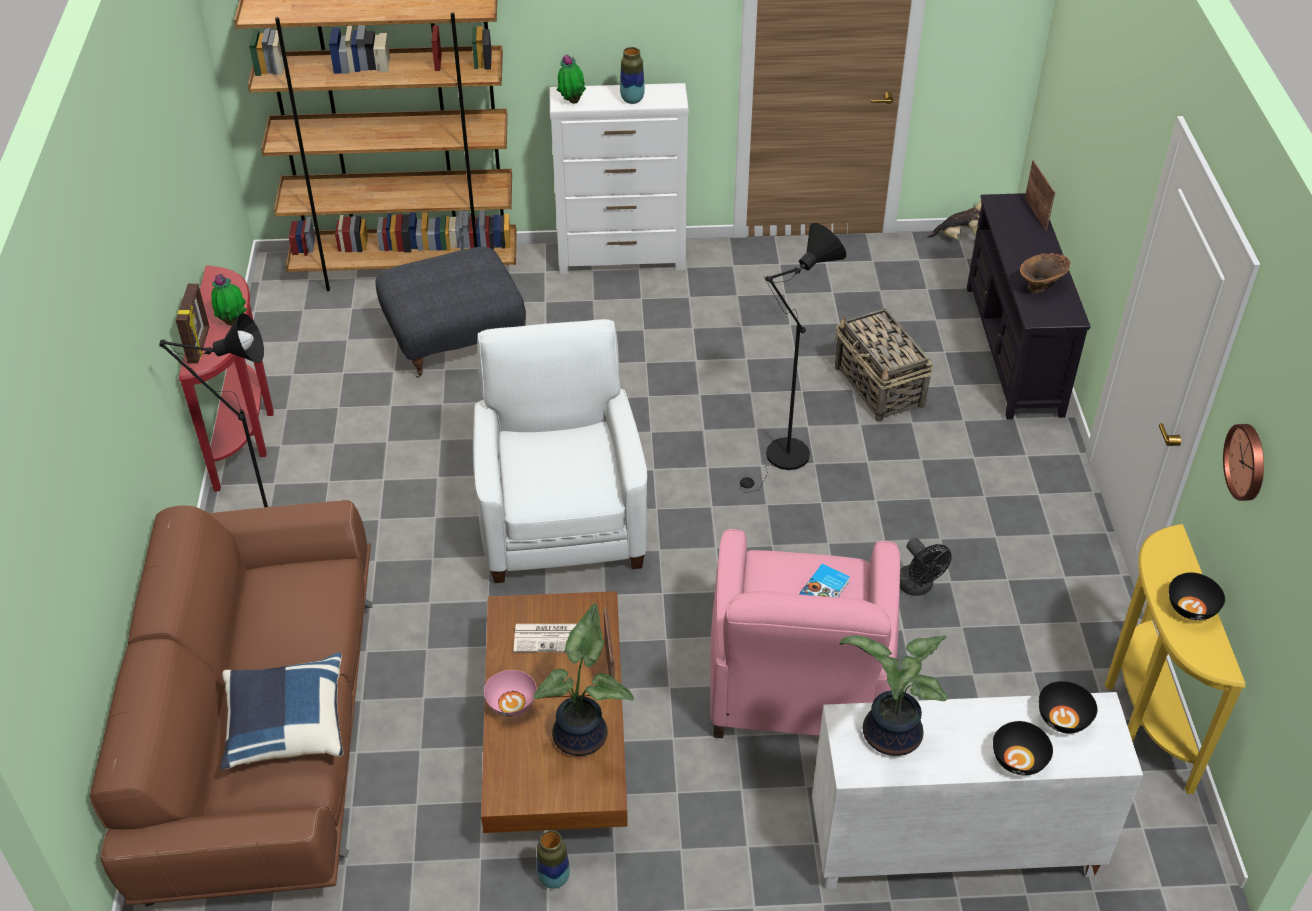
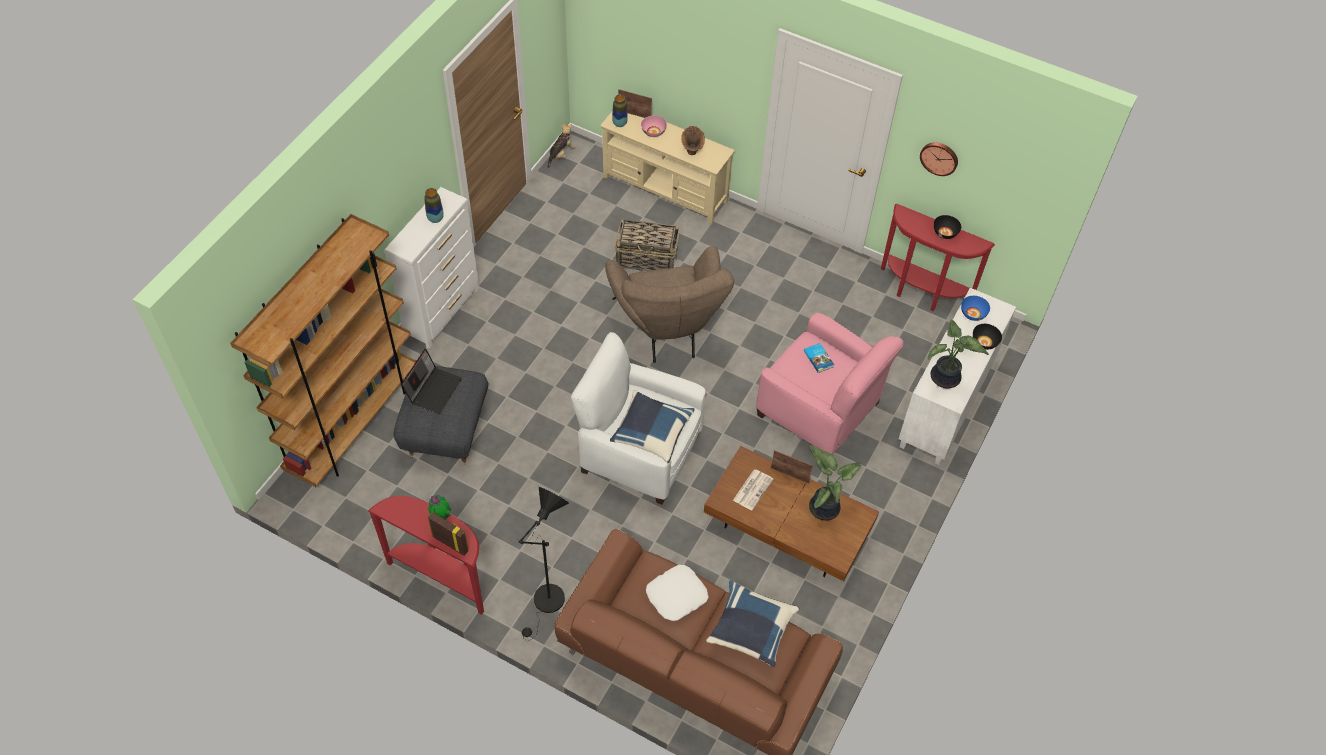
camera: 60 degrees left, 10 degrees up
pink bowl [484,670,537,717] -> pink bowl moved to [641,115,667,137]
vase [537,830,570,889] -> vase moved to [612,95,628,127]
potted plant [557,54,586,104] -> none
black floor lamp [740,223,846,493] -> brown armchair [605,246,734,363]
black fan [900,538,951,596] -> none
black tv stand [967,193,1091,420] -> beige tv stand [600,112,735,224]
black bowl [1039,681,1097,734] -> blue bowl [961,296,990,321]
yellow console table [1105,524,1245,794] -> red console table [881,204,995,312]
none -> laptop [401,348,462,414]
none -> blue pillow [610,390,694,463]
none -> white pillow [646,565,709,621]

